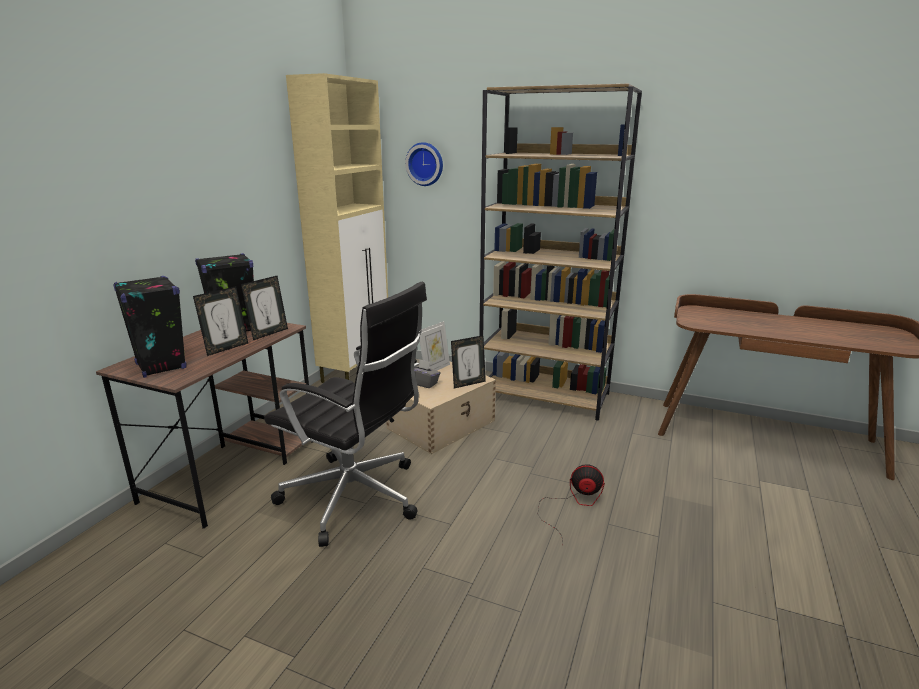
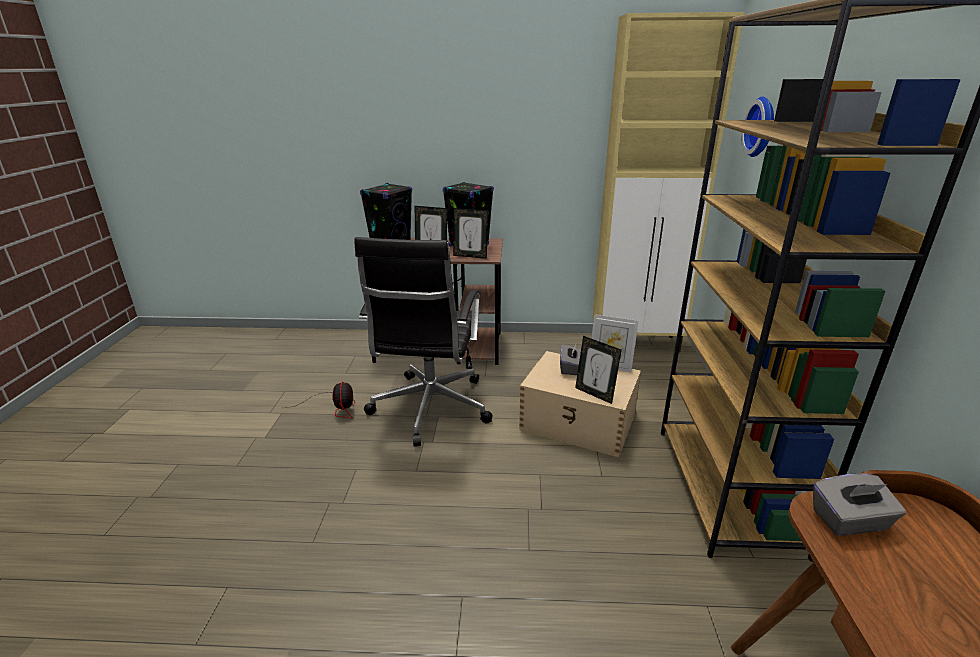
camera: 70 degrees right, 5 degrees up
fan [538,464,605,546] -> fan moved to [284,382,355,418]
none -> grey tissue box [813,474,906,536]

